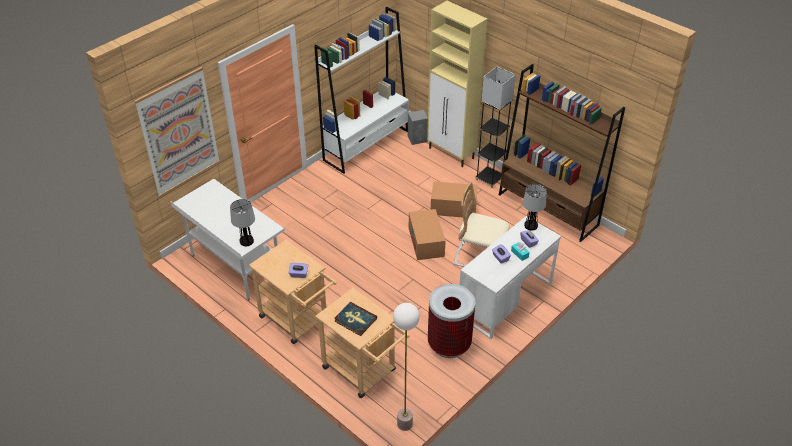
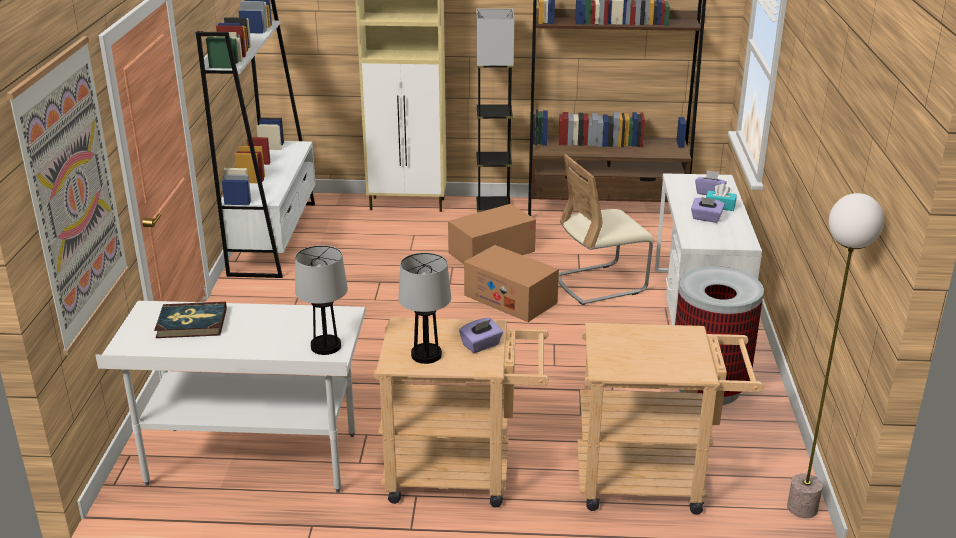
camera: 40 degrees left, 15 degrees down
book [334,302,377,336] -> book moved to [154,302,227,338]
grey speaker [408,110,428,145] -> none
table lamp [523,184,547,231] -> table lamp moved to [398,253,451,364]

